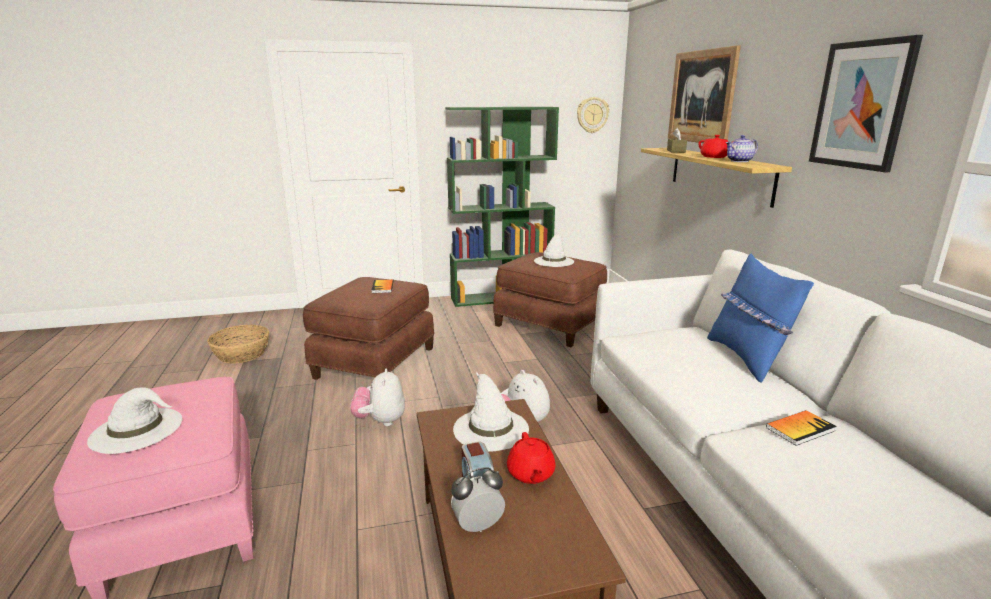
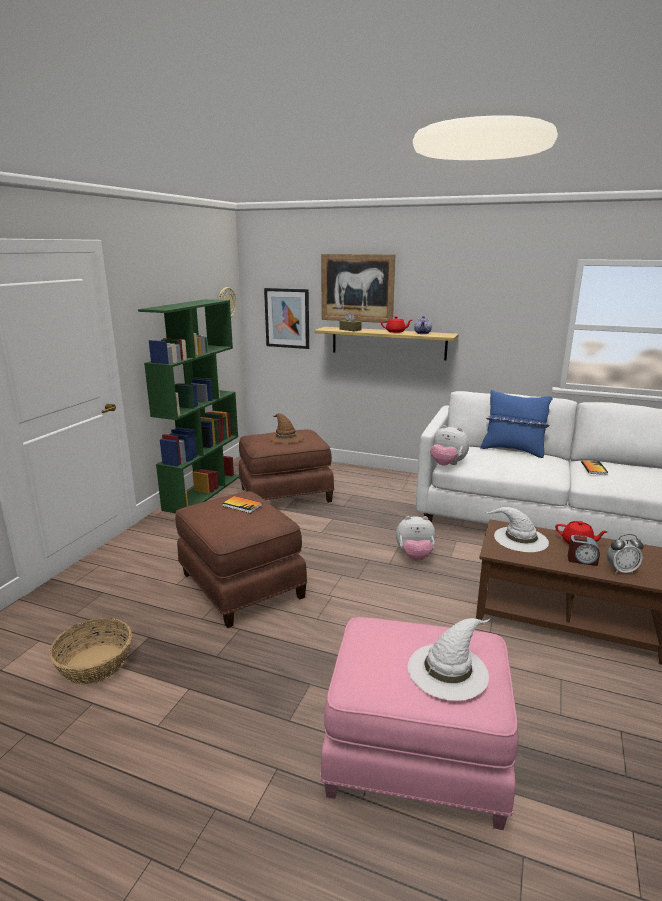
camera: 55 degrees left, 0 degrees up
plush toy [350,368,405,426] -> plush toy moved to [430,425,469,466]
alarm clock [451,467,505,532] -> alarm clock turned 105 degrees counterclockwise [607,534,643,574]
white hat [534,234,574,267] -> brown hat [268,413,304,444]
picture [809,35,923,172] -> picture moved to [264,288,309,349]

